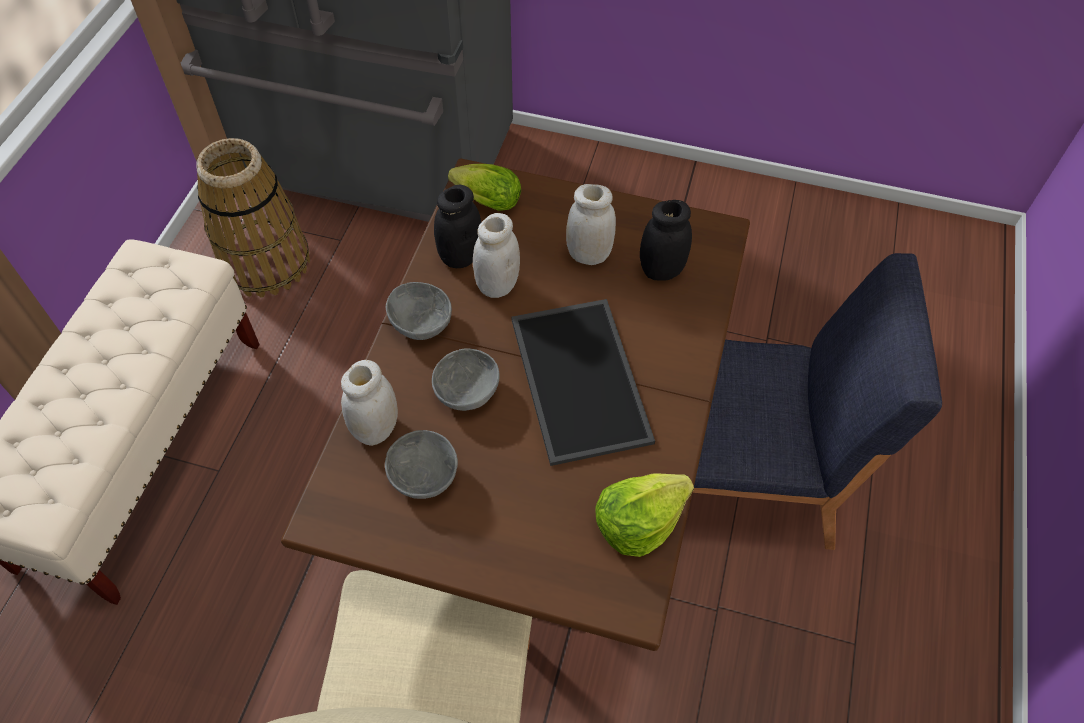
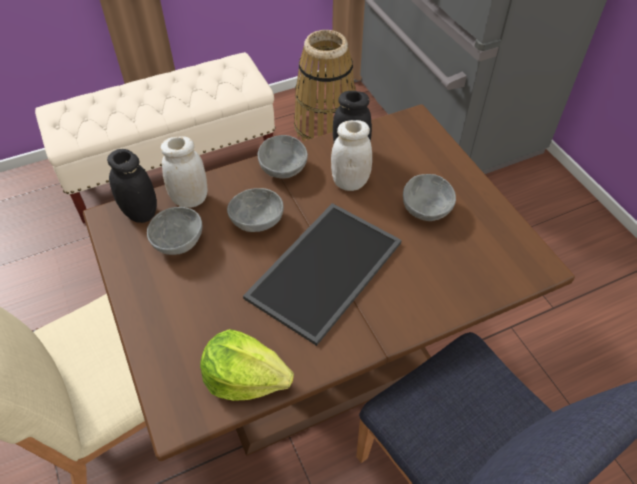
camera: 50 degrees right, 5 degrees down
lettuce [448,164,521,211] -> none
white jar [566,184,616,265] -> grey bowl [403,174,456,221]
black jar [640,200,692,281] -> black jar moved to [107,149,157,223]

